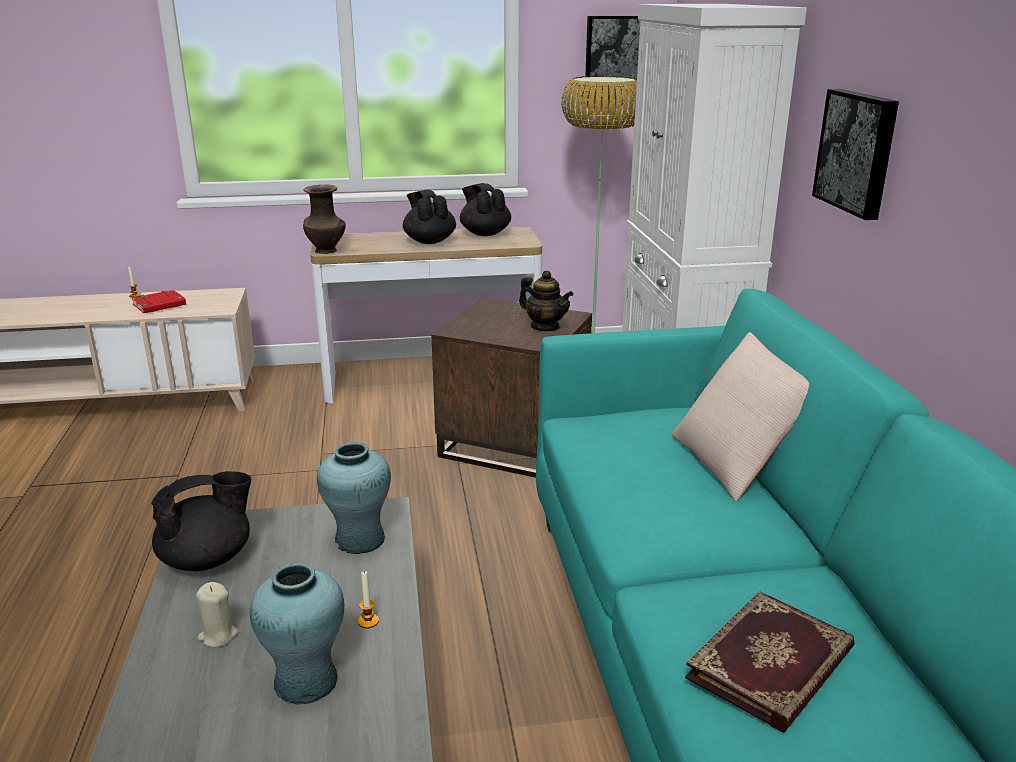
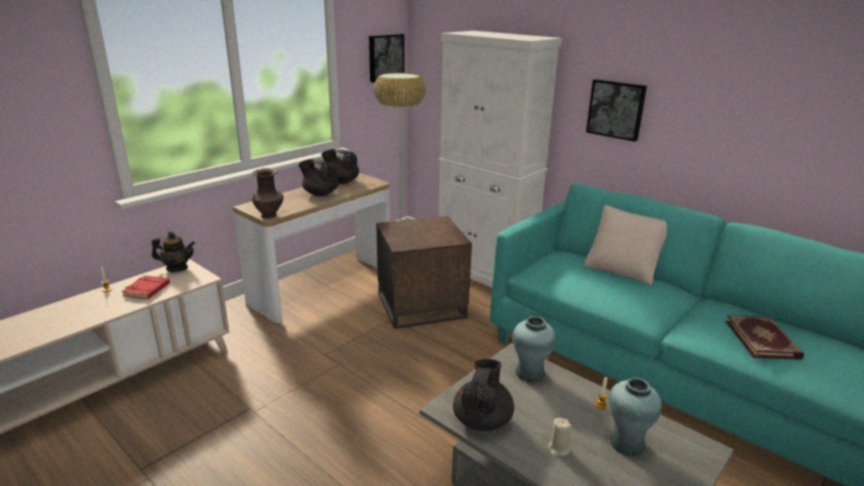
camera: 40 degrees left, 0 degrees up
teapot [519,270,573,331] -> teapot moved to [152,231,195,272]

